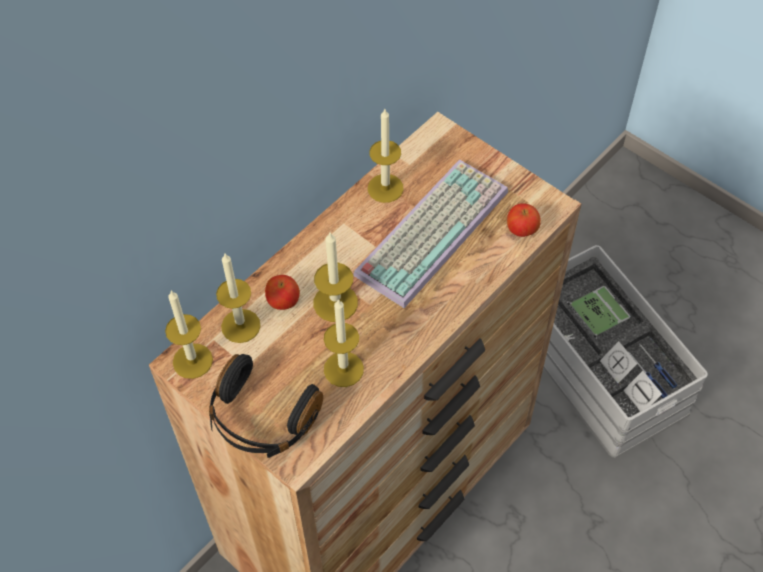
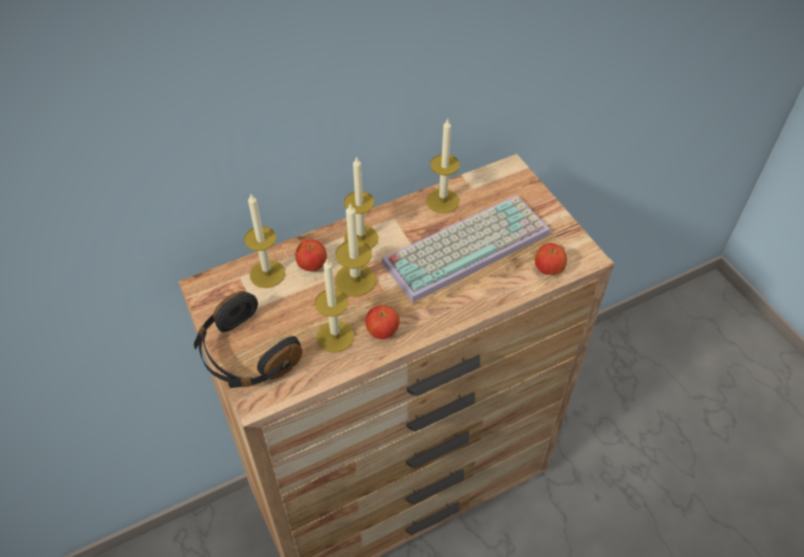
camera: 20 degrees right, 5 degrees down
candle [165,290,213,379] -> candle moved to [344,156,378,249]
grey storage box [543,245,708,458] -> none
none -> apple [365,305,400,339]

